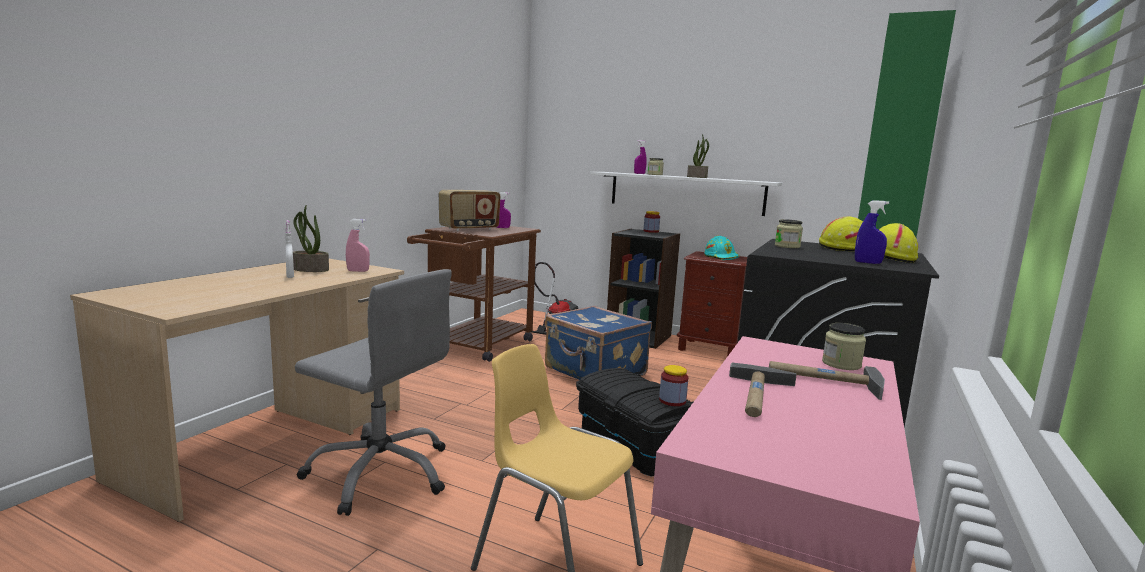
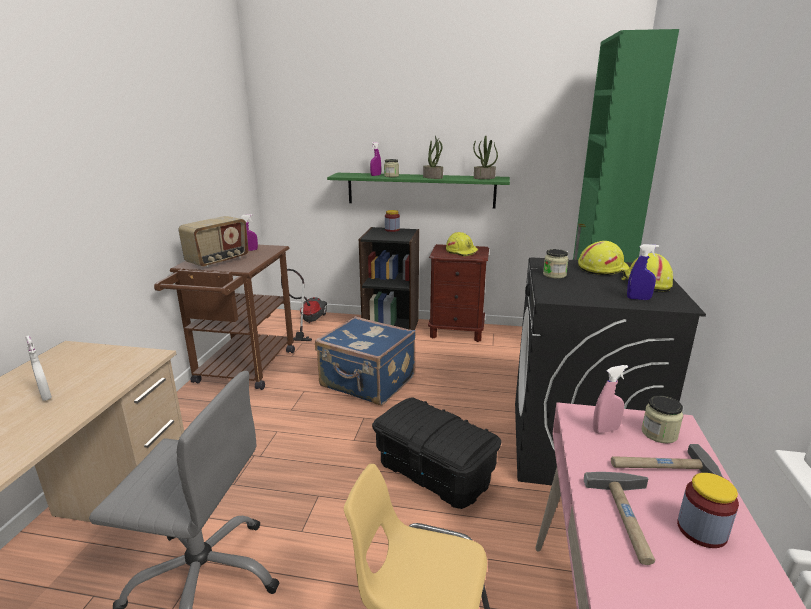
camera: 15 degrees left, 10 degrees up
potted plant [293,205,329,272] -> potted plant moved to [473,136,498,179]
pink spray bottle [346,219,370,272] -> pink spray bottle moved to [593,365,628,434]
white shelf [590,172,782,216] -> green shelf [327,173,510,208]
jar [659,365,688,406] -> jar moved to [677,473,739,548]
turquoise hard hat [704,236,739,260] -> yellow hard hat [446,232,478,257]

